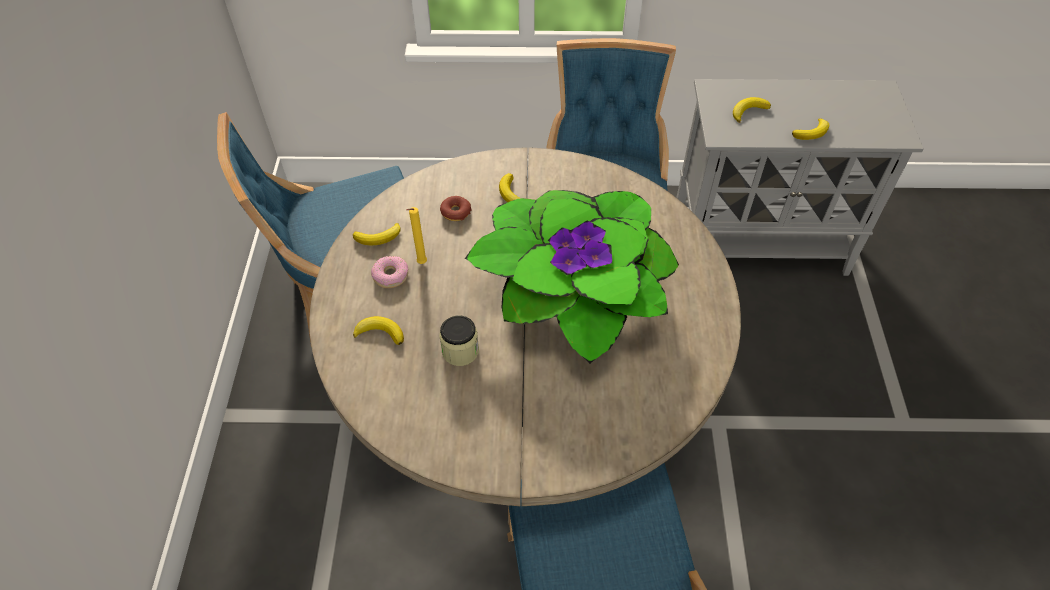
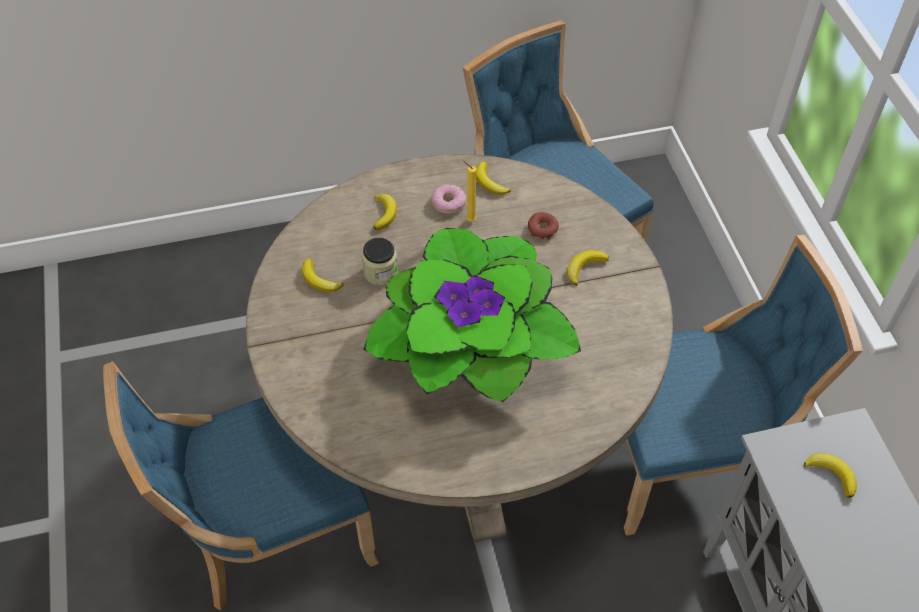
camera: 75 degrees right, 0 degrees up
banana [792,118,829,140] -> banana moved to [302,258,343,292]

